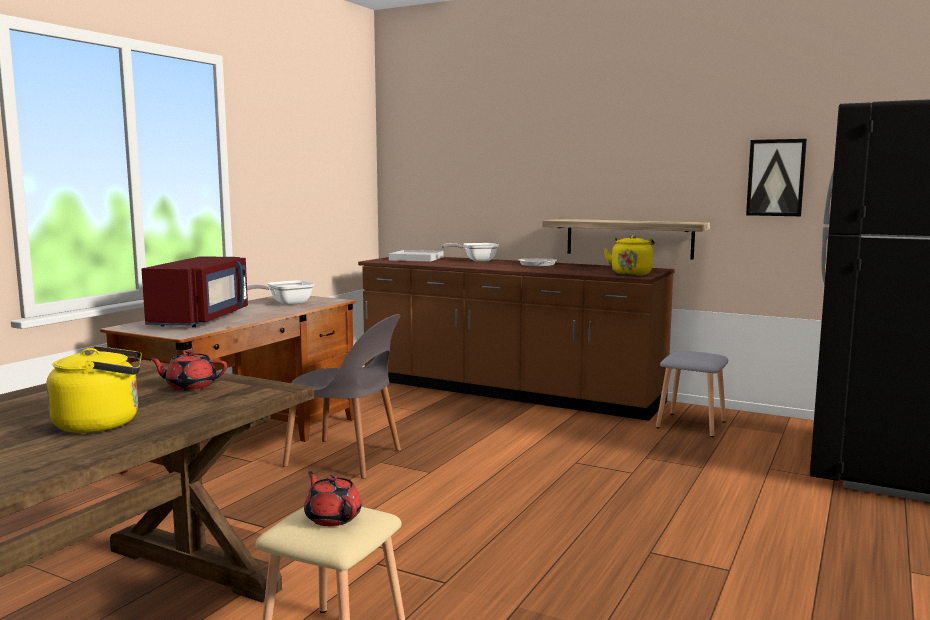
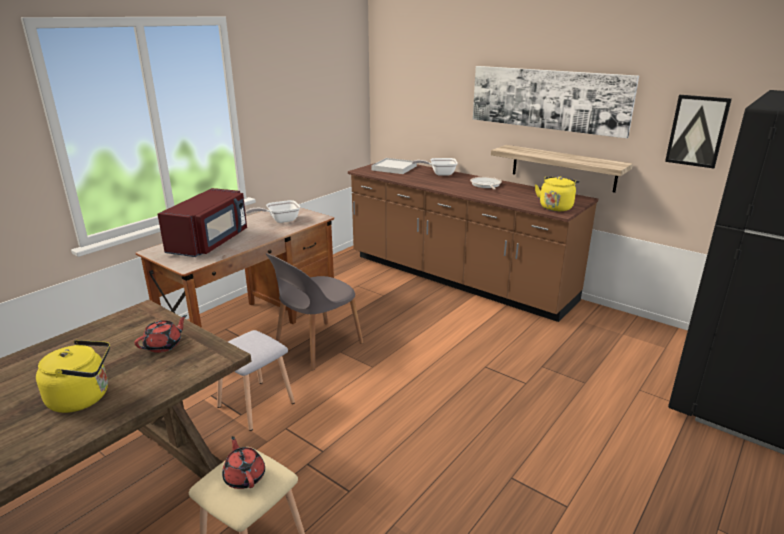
camera: 10 degrees right, 15 degrees up
red teapot [148,349,227,391] -> red teapot turned 120 degrees clockwise [134,315,187,353]
grey chair [282,314,401,479] -> grey chair turned 105 degrees clockwise [266,253,363,370]
grey stool [656,350,729,437] -> grey stool moved to [217,330,295,431]
none -> picture [473,66,639,138]

